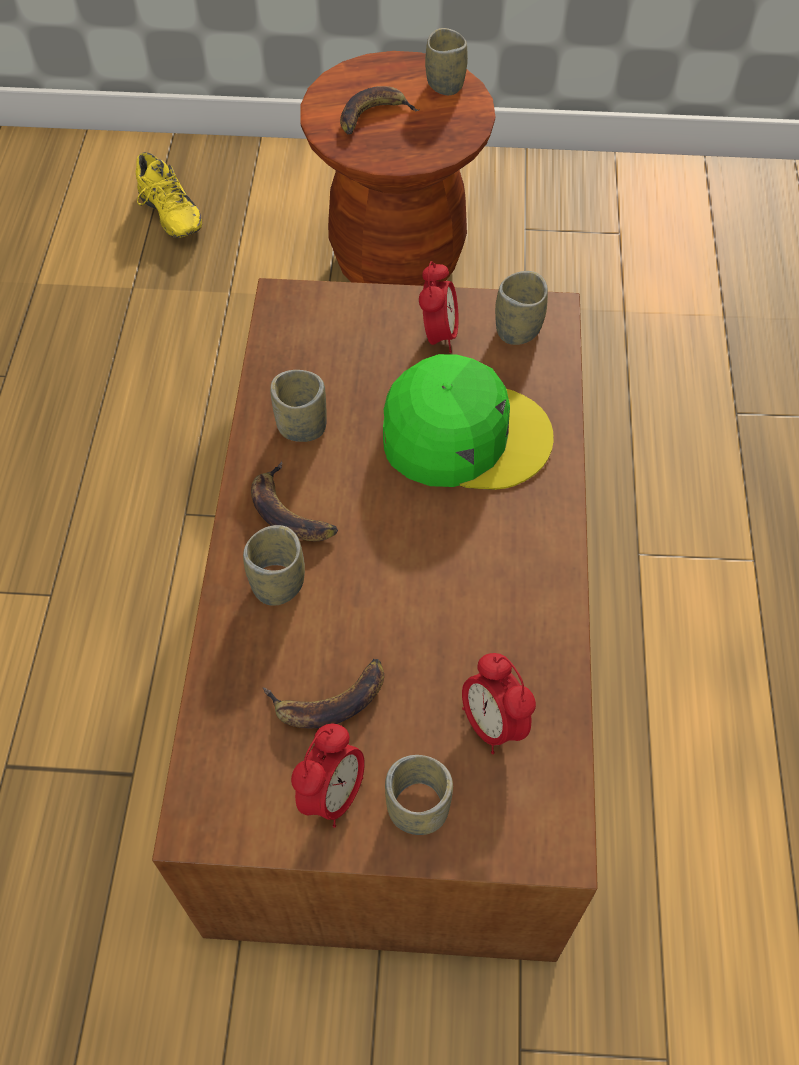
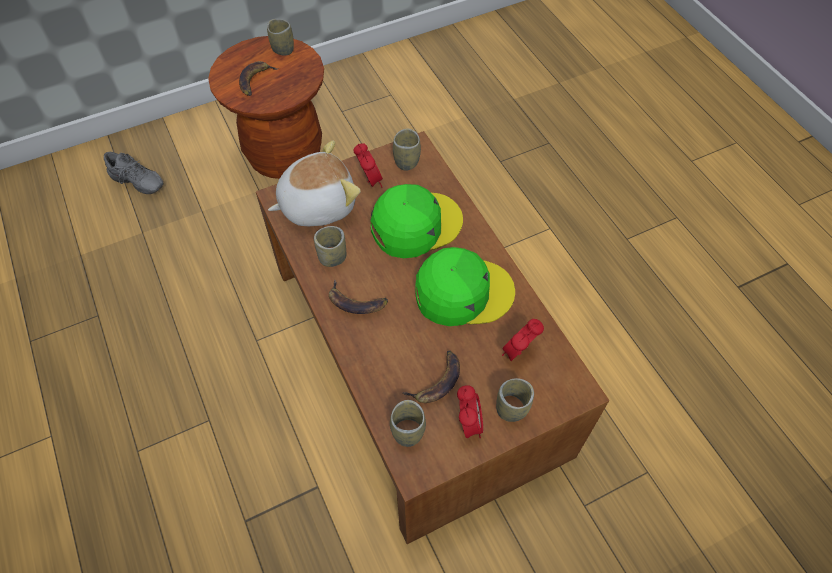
camera: 30 degrees left, 0 degrees up
yellow shoe [136,152,202,238] -> grey shoe [104,152,163,194]
cup [243,525,305,606] -> cup moved to [390,400,426,447]
alarm clock [462,653,536,754] -> alarm clock turned 105 degrees clockwise [502,319,544,361]
none -> plush toy [268,140,361,226]
none -> green cap [415,247,515,326]

